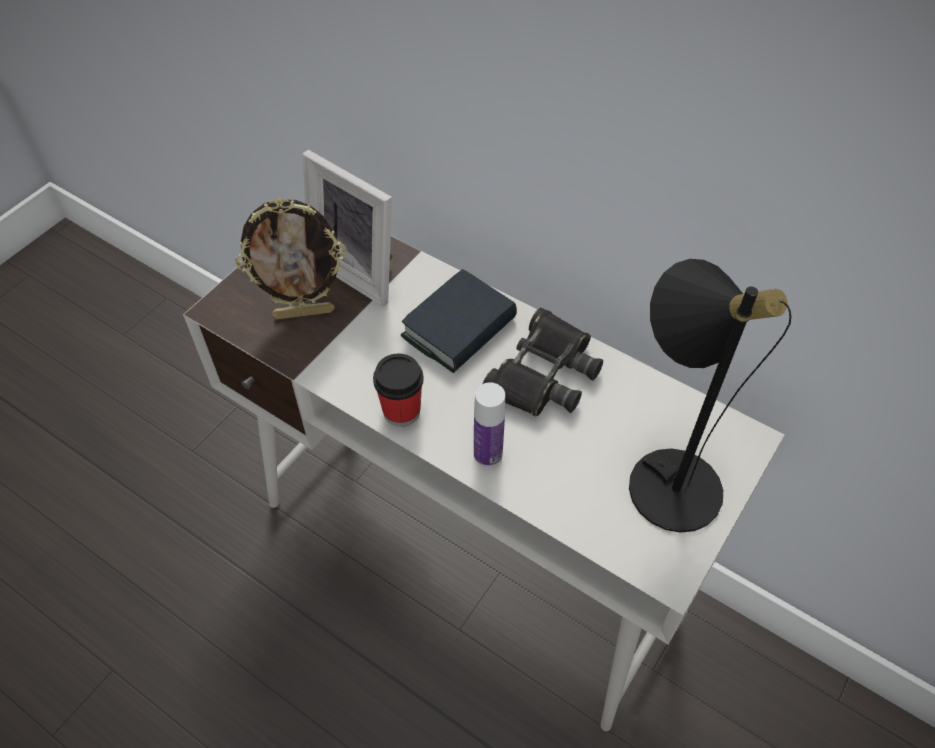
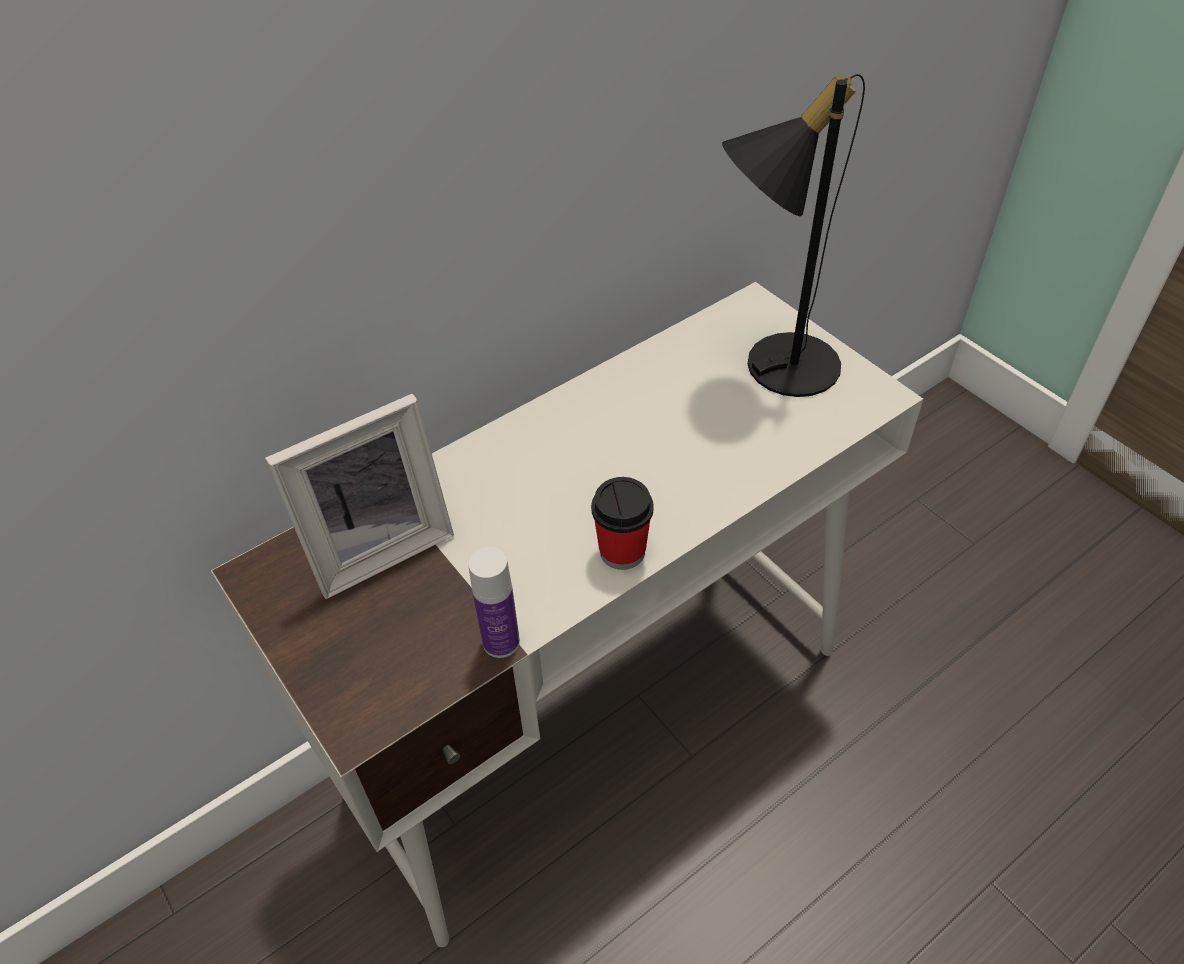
camera: 70 degrees left, 5 degrees down
picture frame [235,198,347,319] -> none
book [400,269,517,373] -> none
bottle [474,382,505,467] -> bottle moved to [468,547,520,658]
black binoculars [483,308,603,416] -> none

